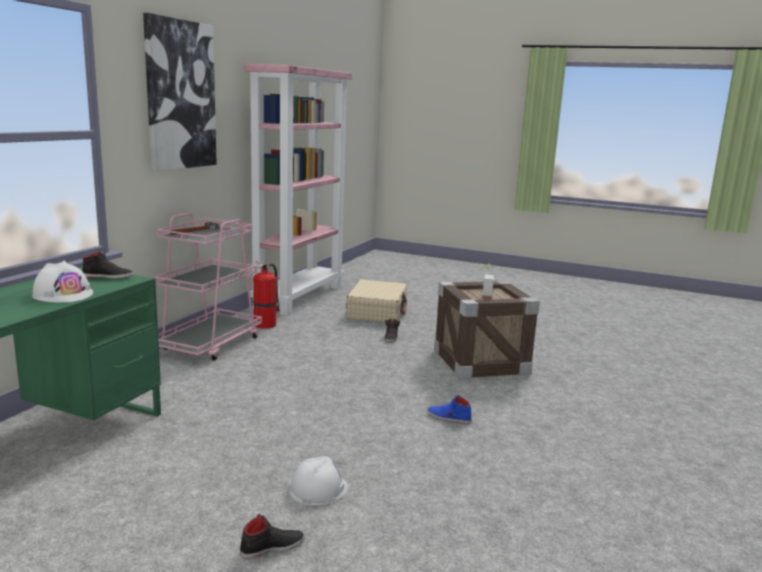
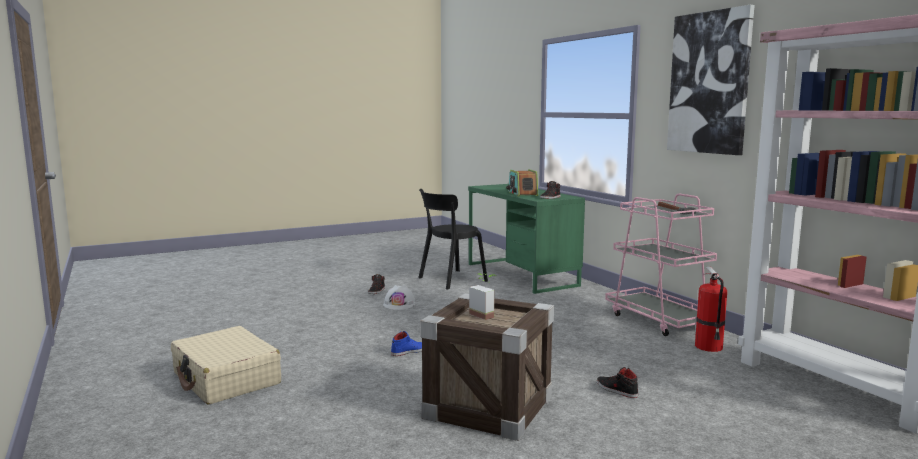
camera: 130 degrees right, 5 degrees down
white hard hat [32,261,93,303] -> radio [506,169,539,196]
beige suitcase [346,279,407,322] -> beige suitcase moved to [171,326,281,405]
none -> black chair [418,189,488,290]

